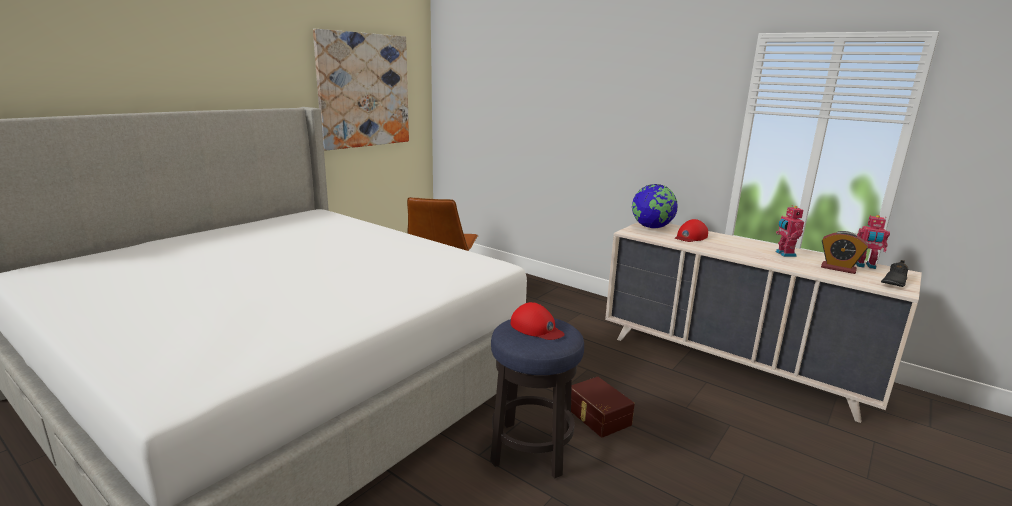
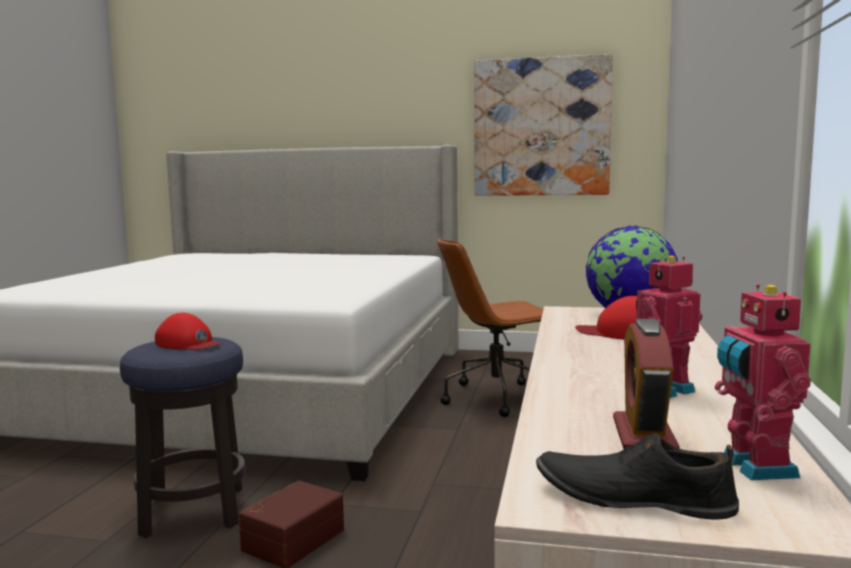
camera: 65 degrees right, 10 degrees down
red cap [511,302,565,340] -> red cap turned 75 degrees counterclockwise [155,313,220,350]

